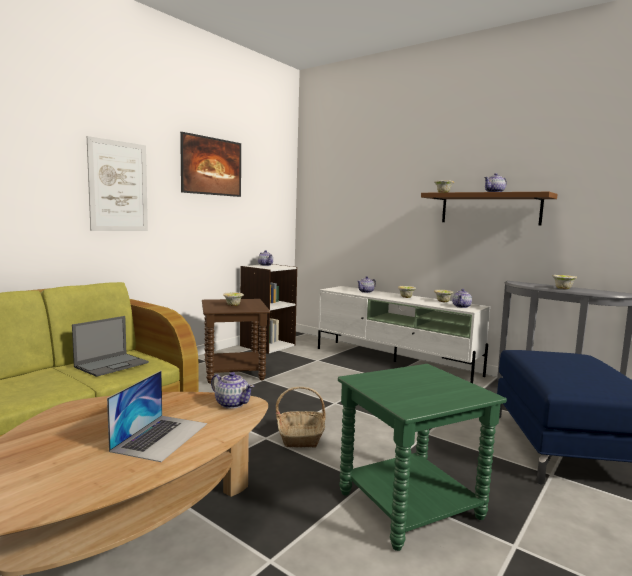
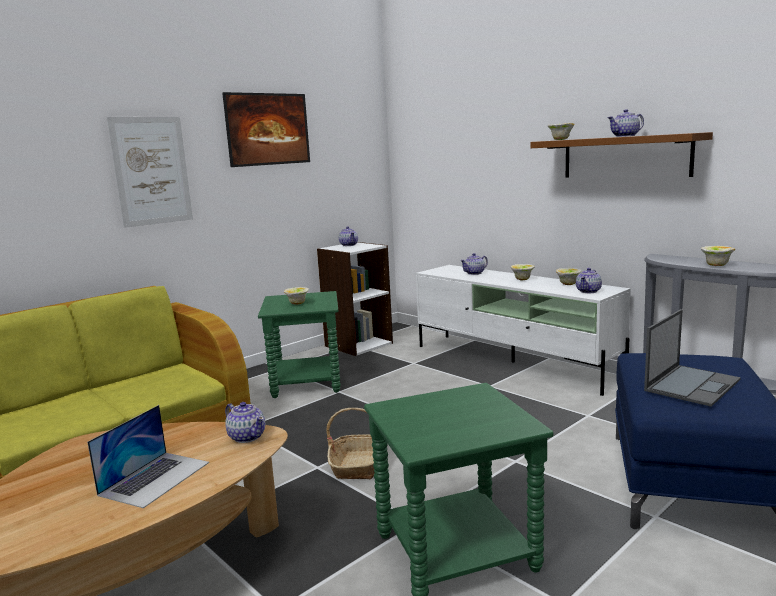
camera: 10 degrees right, 5 degrees up
laptop [72,316,149,377] -> laptop moved to [644,309,741,407]
brown side table [202,299,270,384] -> green side table [258,291,341,398]

